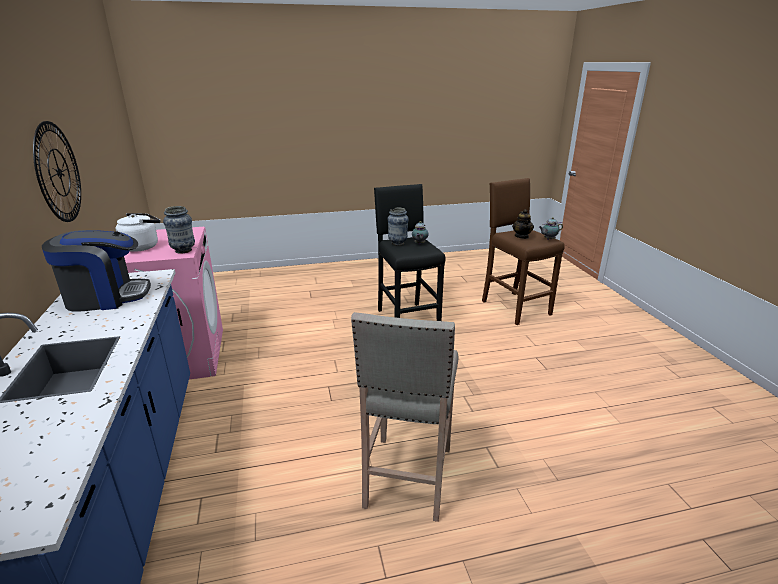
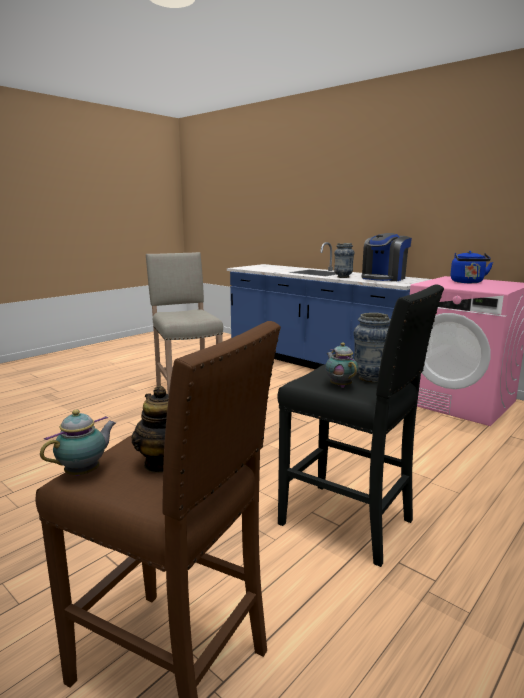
camera: 145 degrees right, 10 degrees down
wall clock [33,121,81,222] -> none
white kettle [115,213,160,252] -> blue kettle [450,251,493,283]
vase [163,206,195,254] -> vase moved to [334,243,354,278]

